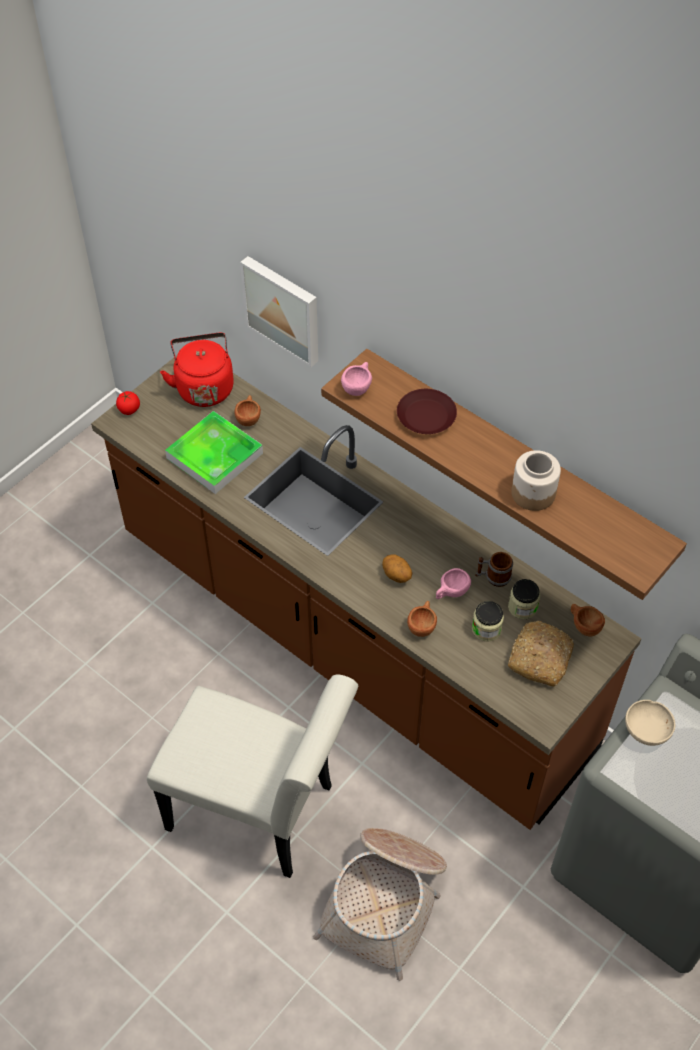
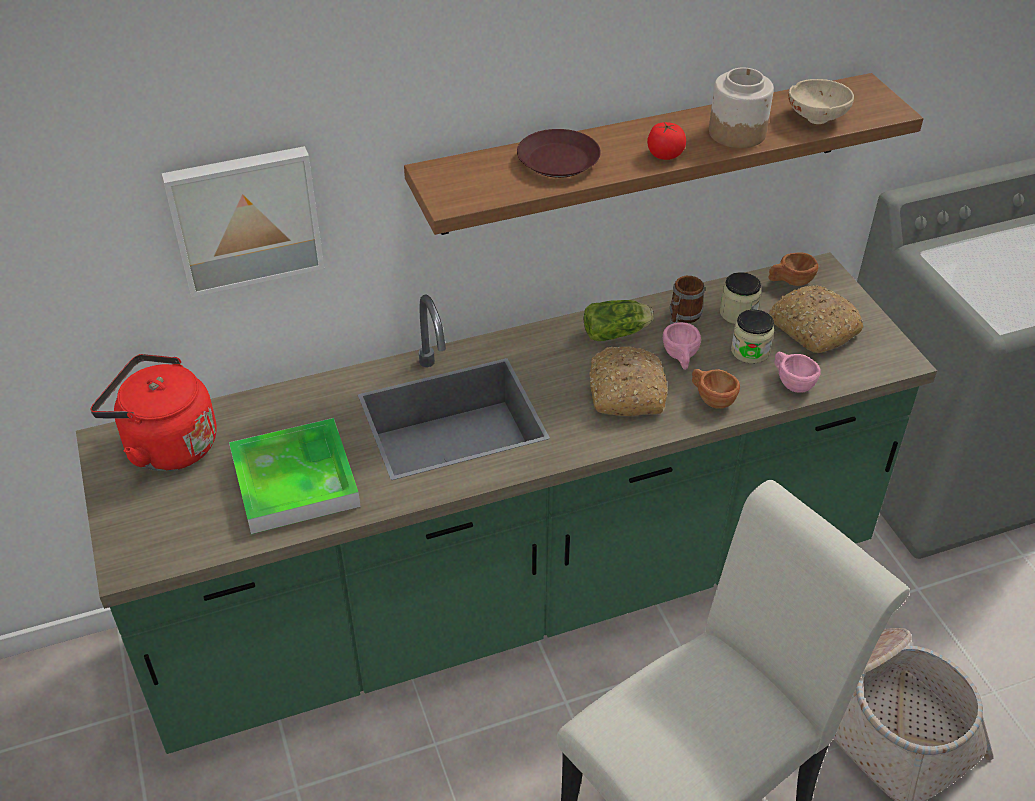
camera: 60 degrees left, 10 degrees down
brown counter [91,355,642,830] -> green counter [76,252,937,754]
tomato [116,391,140,415] -> tomato moved to [647,122,686,160]
brown cup [234,395,261,426] -> none
pink cup [341,362,372,396] -> pink cup moved to [774,352,821,393]
potato [382,554,412,583] -> bread [589,346,668,416]
beige bowl [625,700,675,746] -> beige bowl moved to [788,79,854,124]
none -> lettuce [584,300,654,341]

